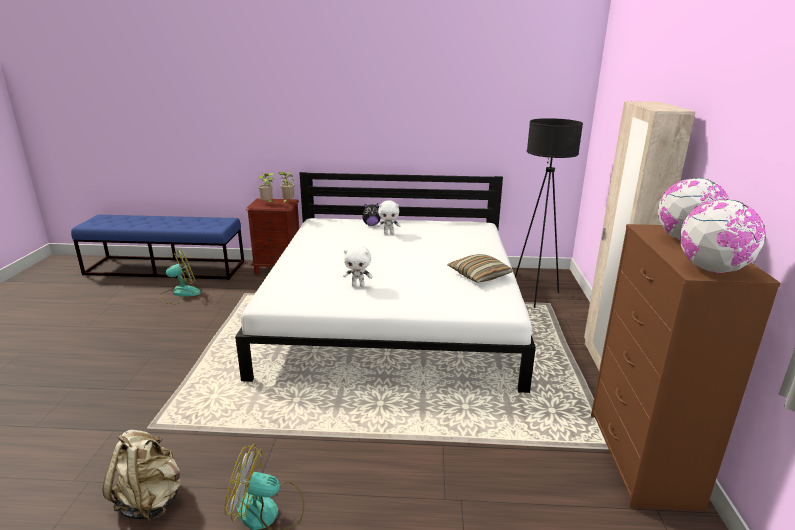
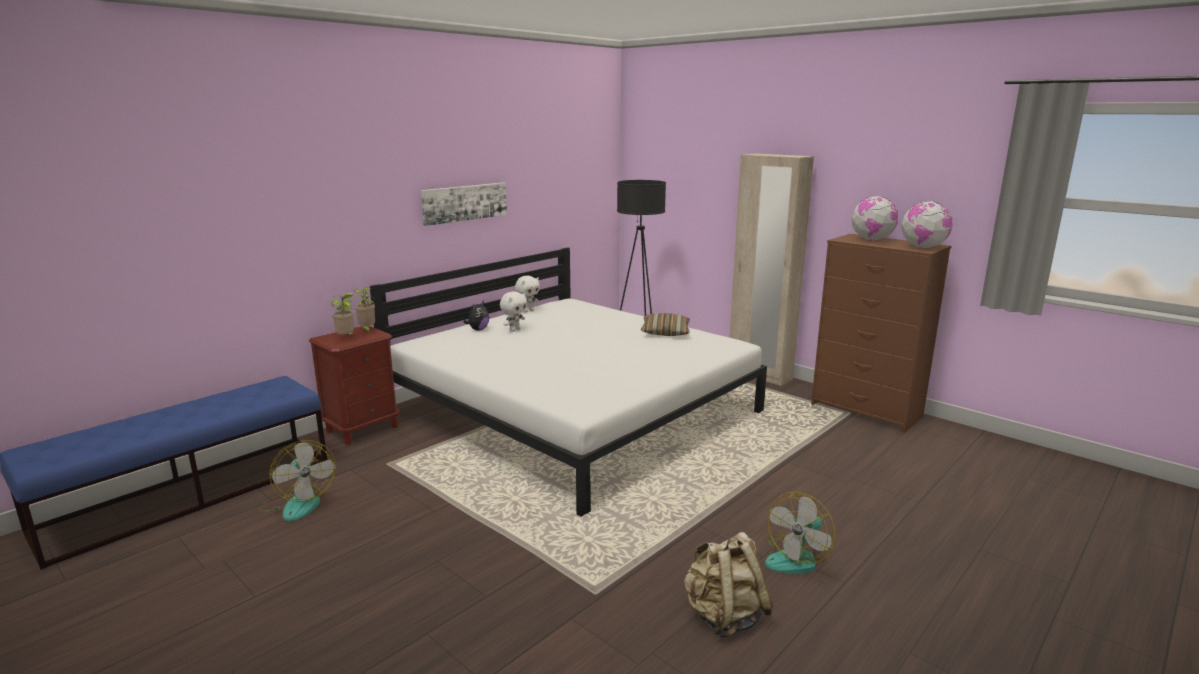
camera: 50 degrees left, 5 degrees down
fan [159,250,201,304] -> fan turned 135 degrees clockwise [259,440,336,521]
white plush toy [343,245,373,286] -> white plush toy moved to [515,276,540,313]
none -> picture [421,183,507,226]

